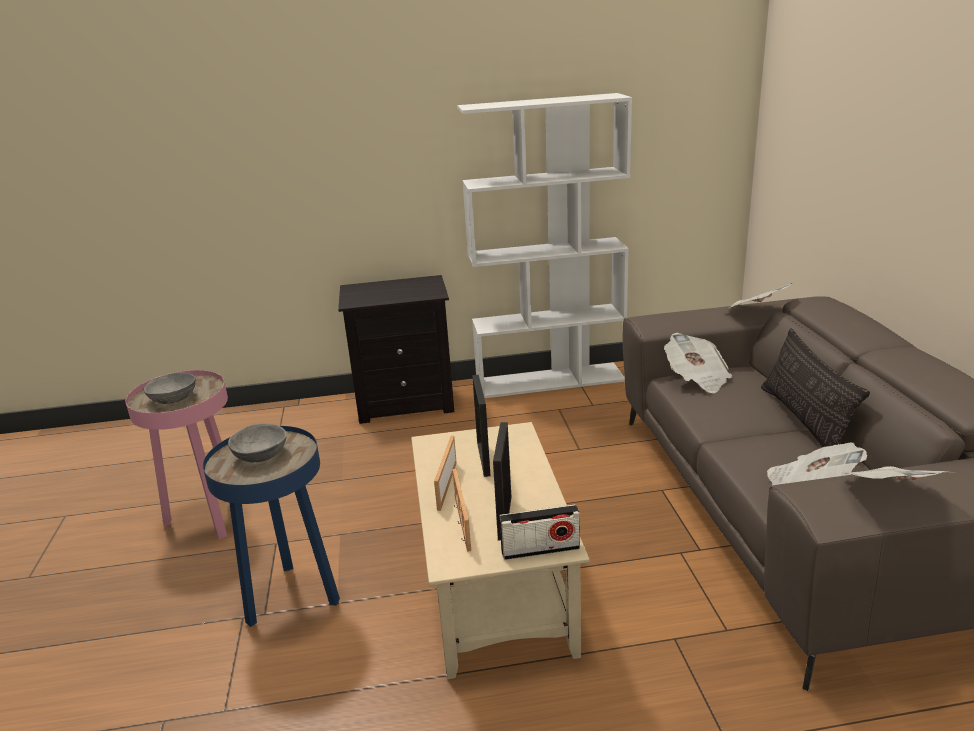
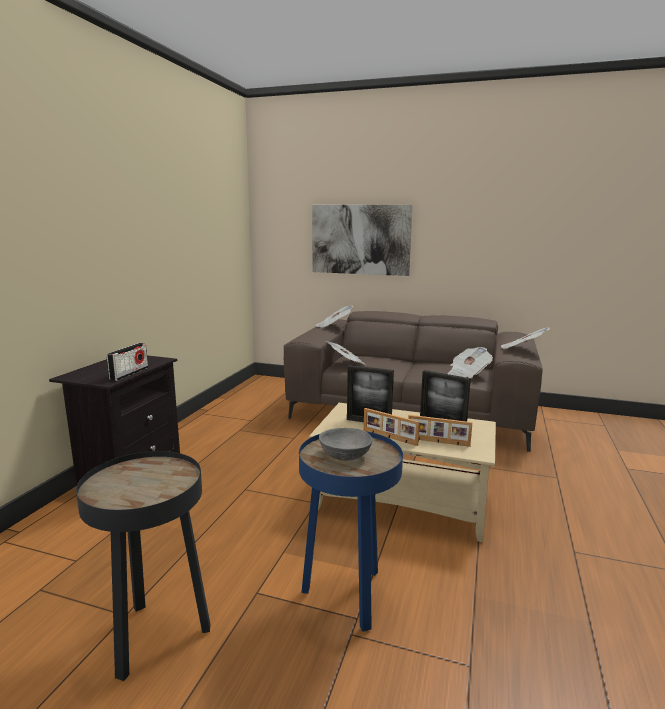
camera: 65 degrees left, 10 degrees down
pink side table [126,370,228,539] -> black side table [76,451,210,681]
grey bowl [144,373,196,404] -> none
white bookcase [457,93,632,398] -> none
radio [499,504,580,560] -> radio moved to [107,343,148,381]
pillow [761,328,870,447] -> none
none -> picture [312,205,413,276]

